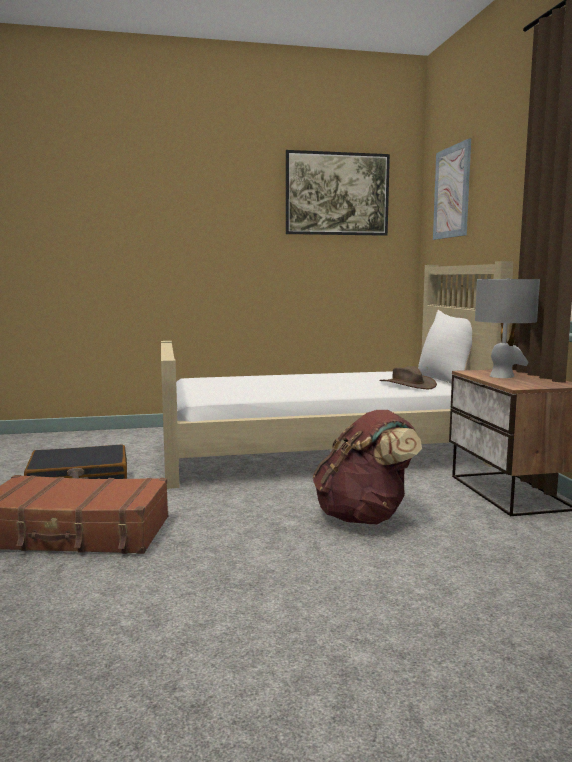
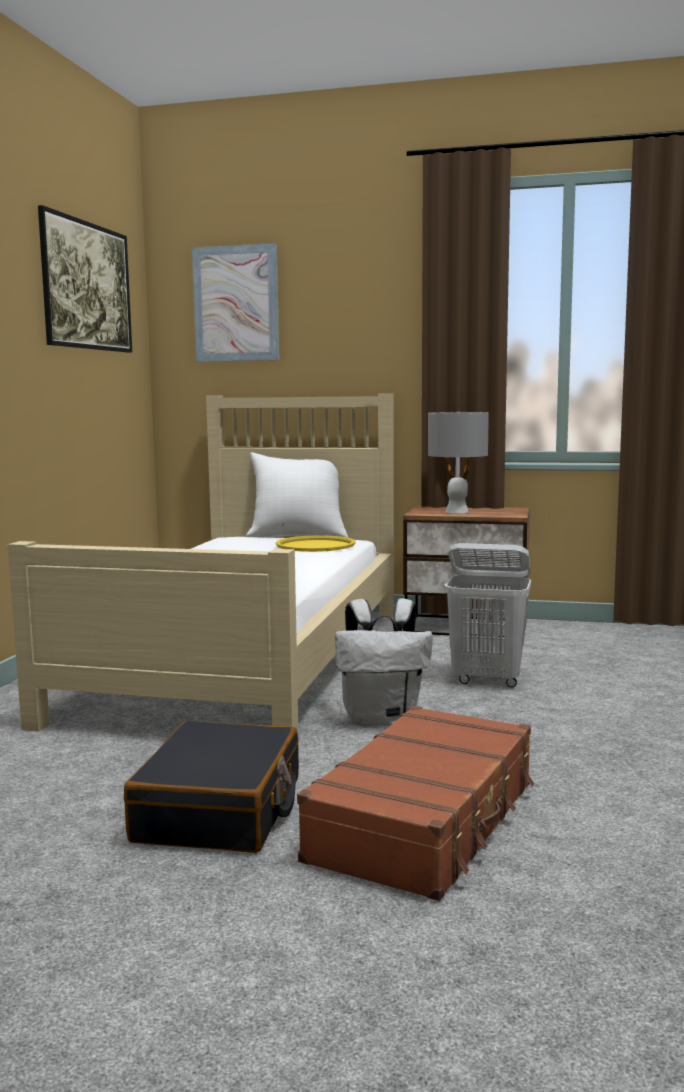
camera: 65 degrees left, 0 degrees up
brown backpack [313,410,422,524] -> white laundry basket [445,543,531,688]
brown hat [379,366,437,389] -> yellow tray [276,535,355,552]
none -> white backpack [335,598,433,726]

